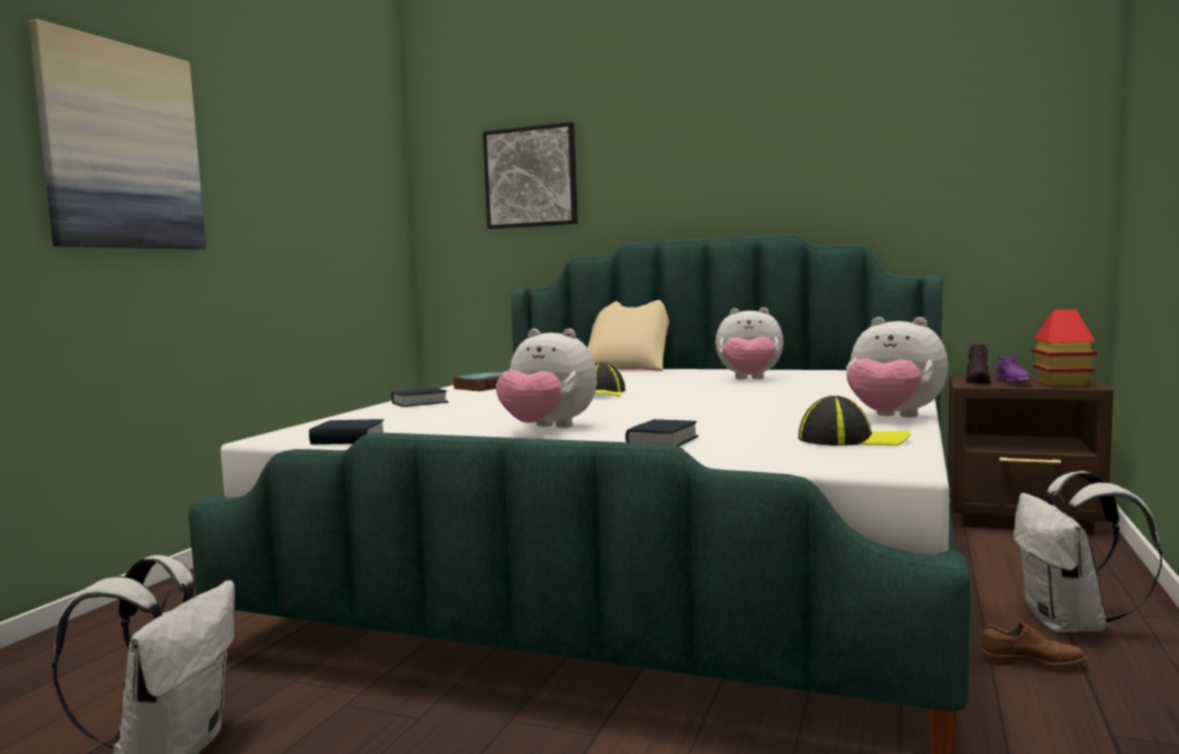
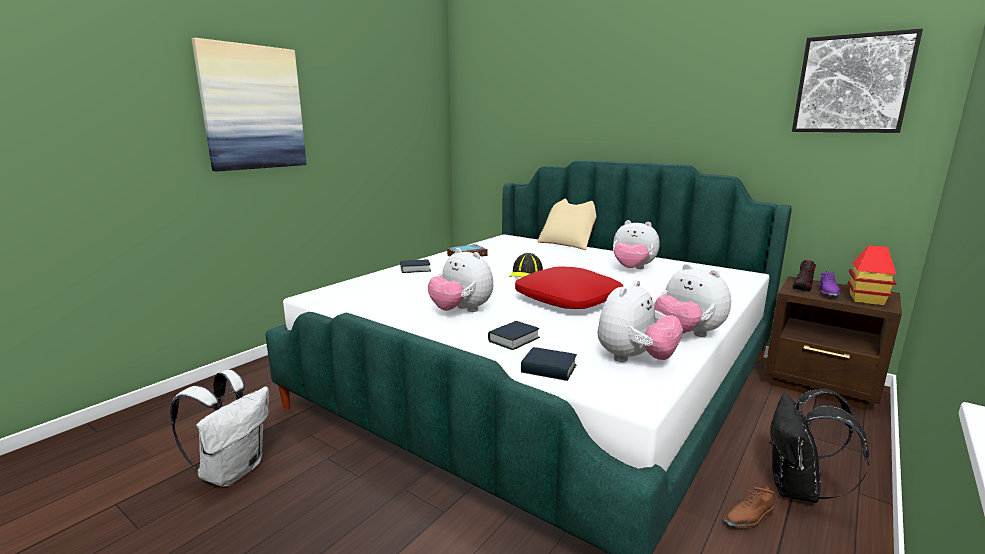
camera: 15 degrees right, 10 degrees up
book [309,419,384,444] -> book moved to [521,347,577,381]
picture [483,122,578,229] -> picture moved to [792,28,923,133]
cap [798,396,911,446] -> plush toy [597,280,683,362]
brown shoe [981,618,1088,667] -> brown shoe turned 120 degrees clockwise [724,487,774,528]
white backpack [1014,471,1162,632] -> black backpack [770,389,870,503]
none -> red pillow [515,267,623,309]

